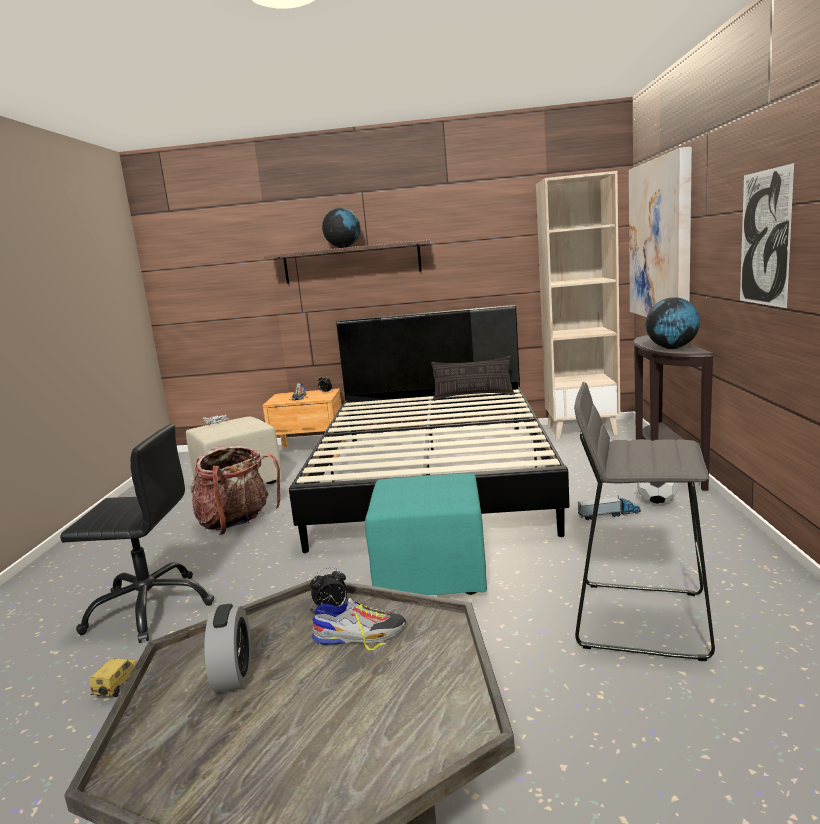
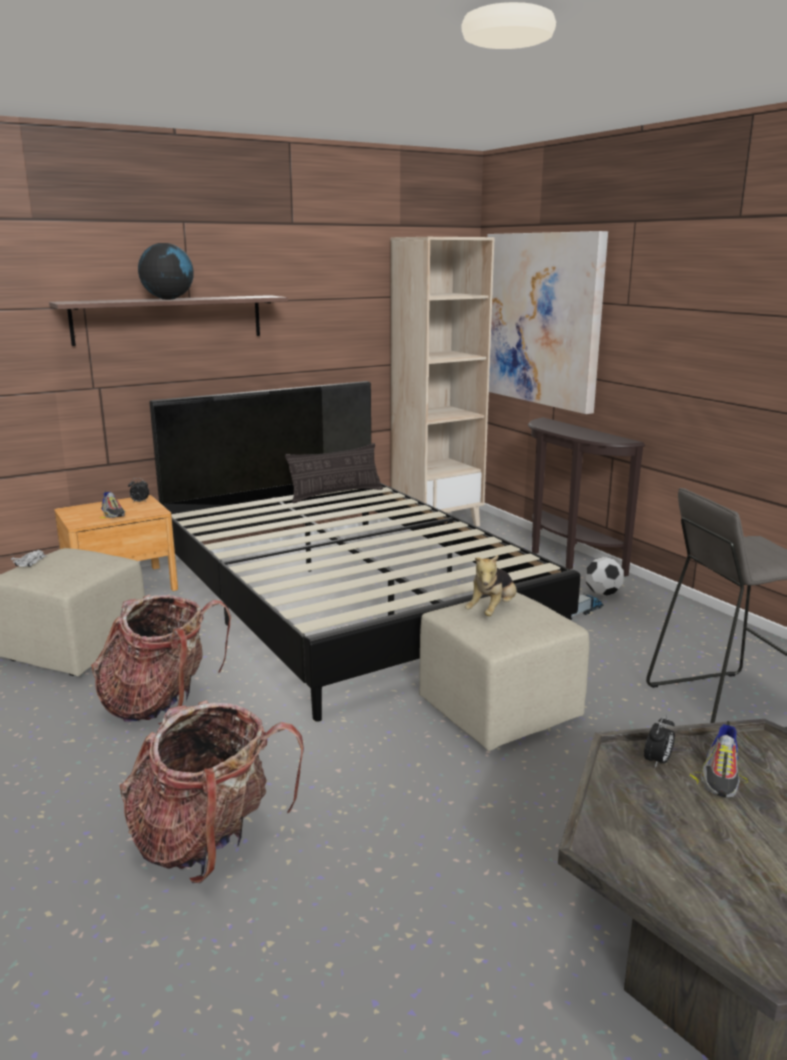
camera: 35 degrees left, 5 degrees up
black office chair [60,424,215,643] -> backpack [120,700,304,883]
toy car [90,658,138,697] -> none
alarm clock [205,604,251,693] -> none
shoe [310,598,406,650] -> shoe turned 150 degrees clockwise [690,721,748,798]
turquoise ottoman [365,473,487,595] -> beige ottoman [419,592,590,751]
globe [646,297,700,349] -> none
picture [740,163,794,308] -> none
none -> plush toy [465,554,517,616]

